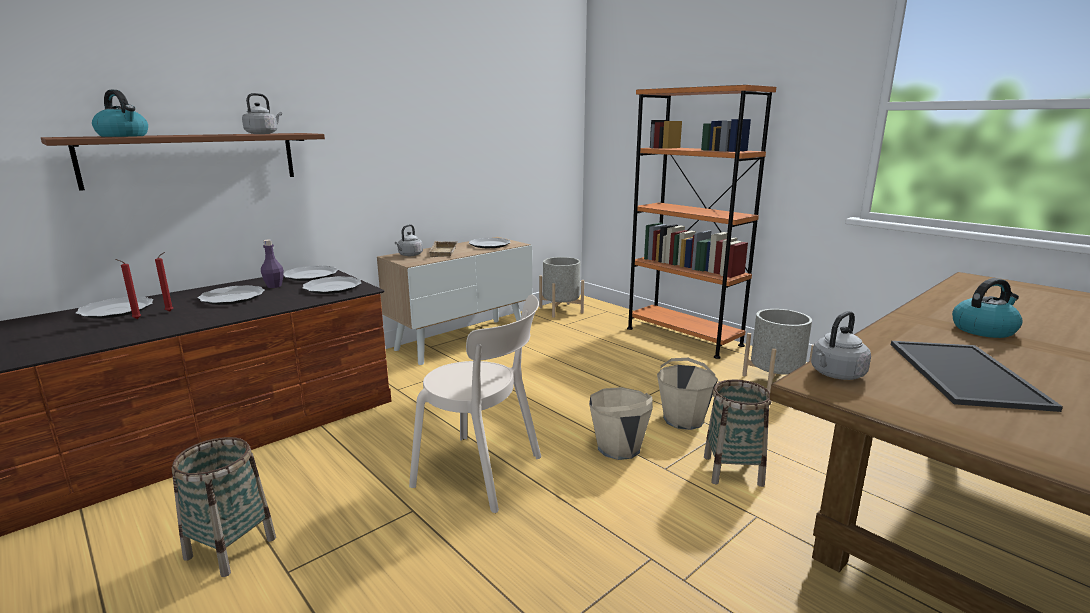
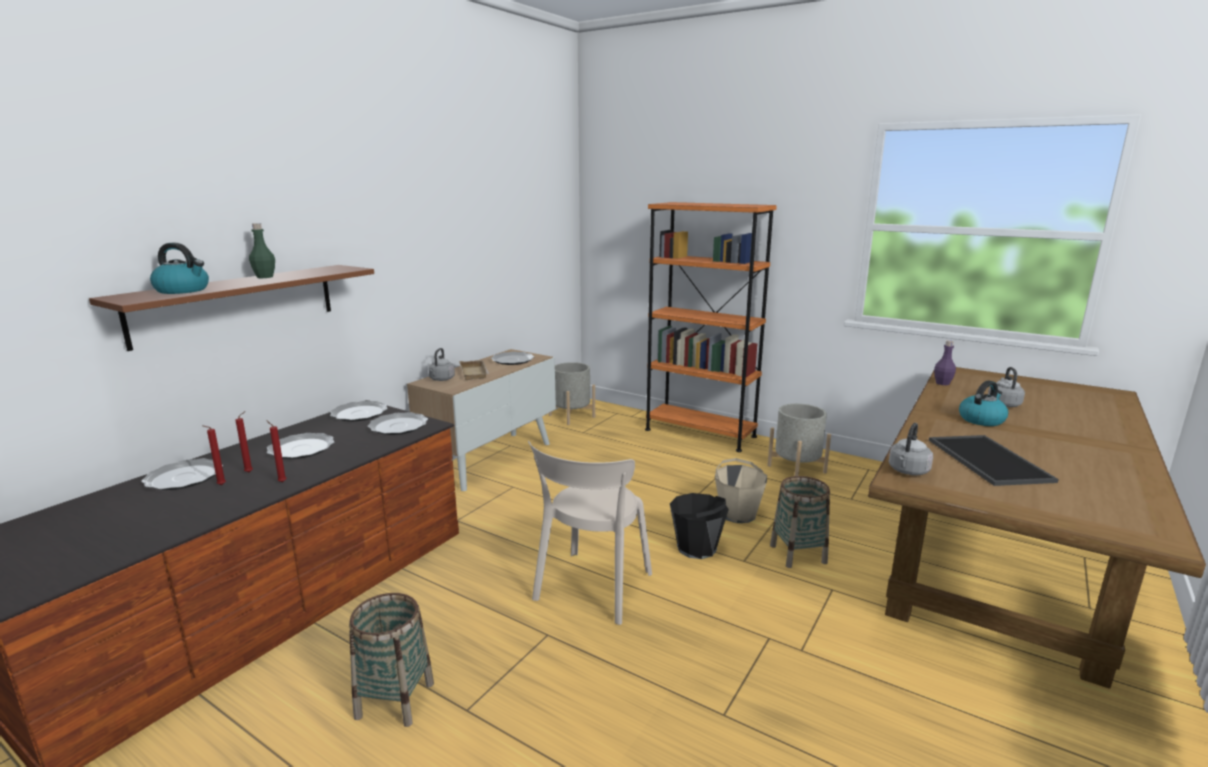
camera: 15 degrees left, 0 degrees up
grey kettle [242,93,282,134] -> grey kettle moved to [988,367,1025,407]
purple bottle [261,240,284,288] -> purple bottle moved to [934,340,956,385]
beige chair [409,295,541,513] -> beige chair turned 105 degrees clockwise [528,441,652,625]
beige bucket [589,387,653,460] -> black bucket [670,493,729,559]
none -> green bottle [249,223,275,278]
none -> red candle [266,420,287,482]

